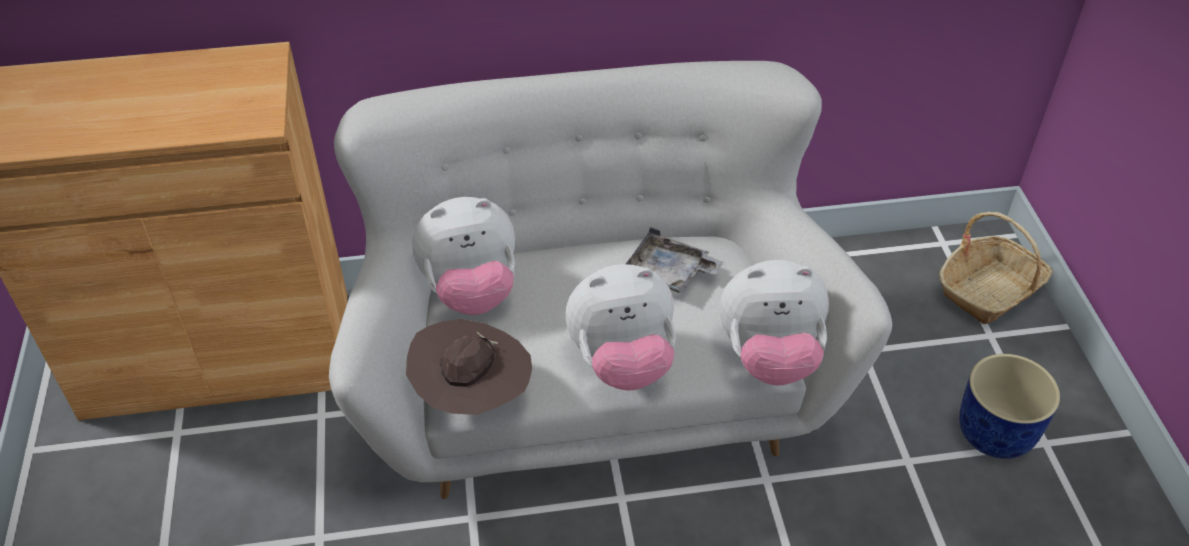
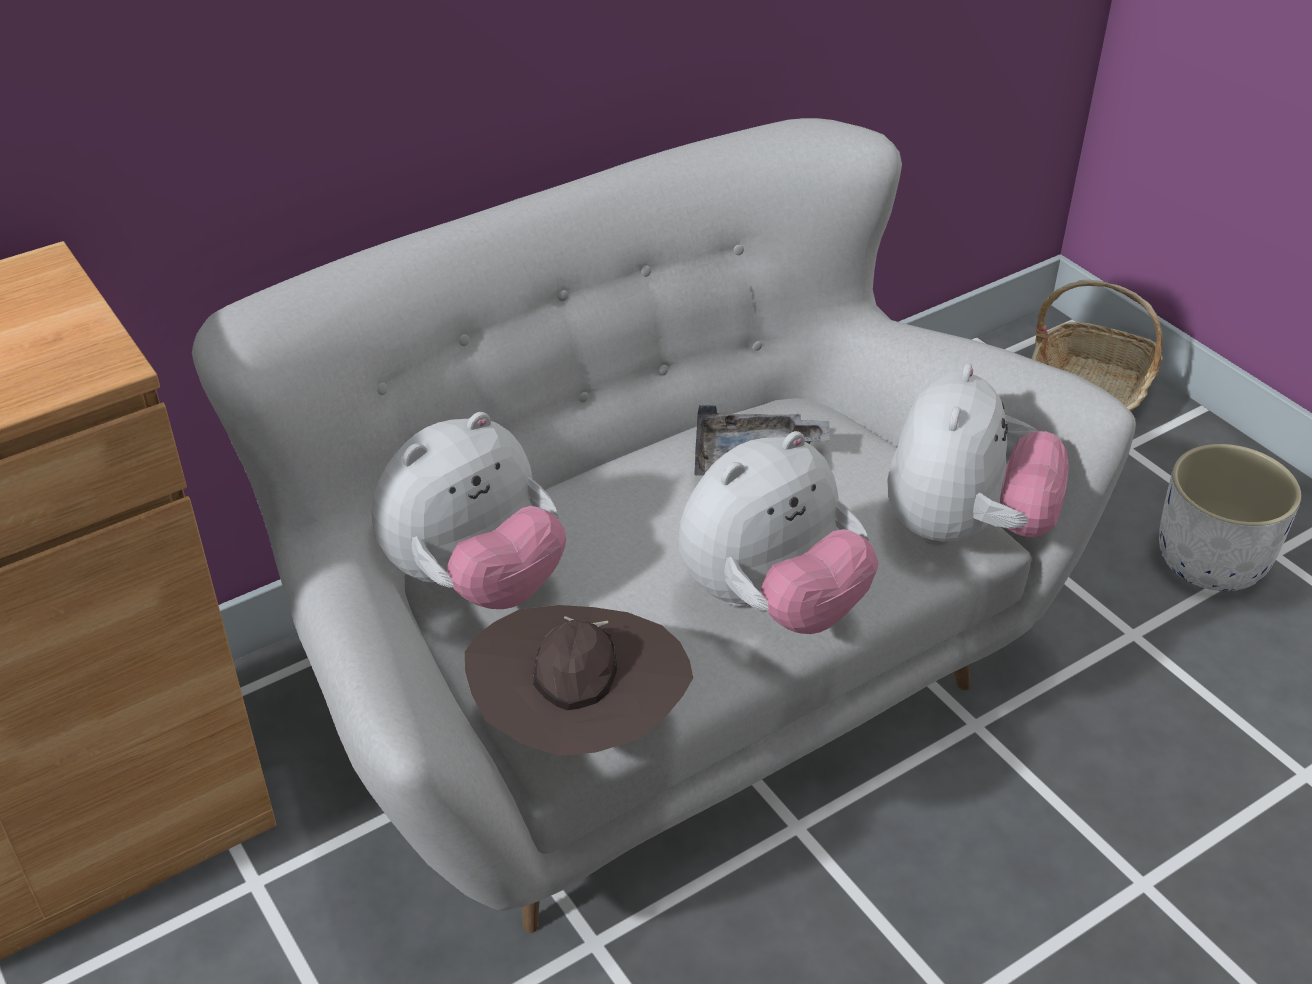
camera: 25 degrees left, 5 degrees down
plush toy [720,260,829,386] -> plush toy turned 45 degrees counterclockwise [887,363,1069,546]
blue planter [959,354,1060,459] -> white planter [1159,444,1302,591]

